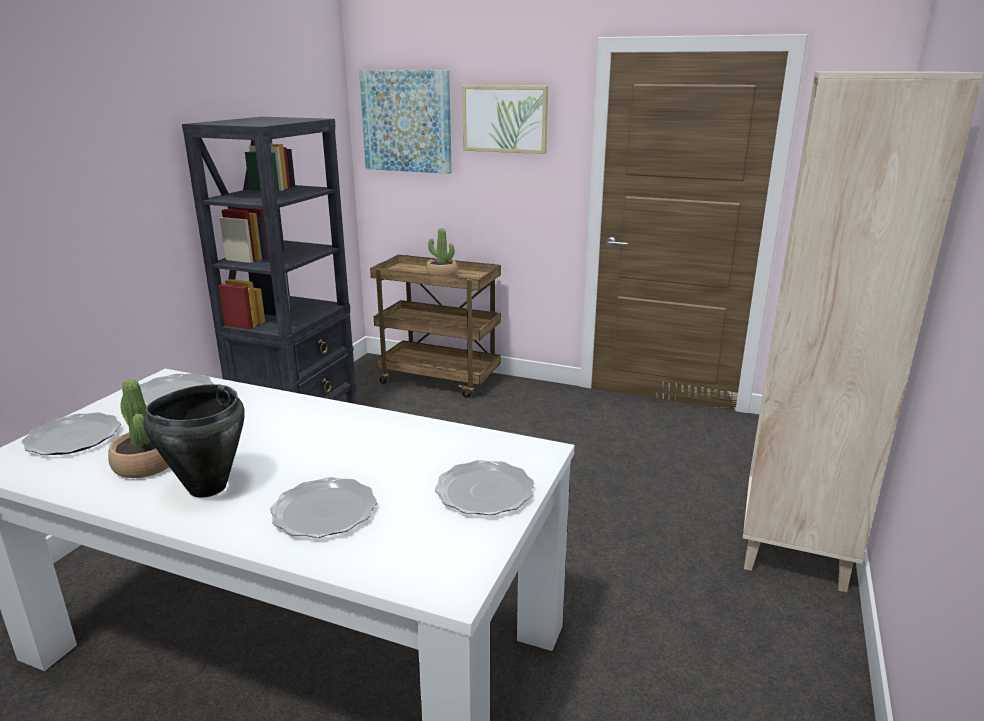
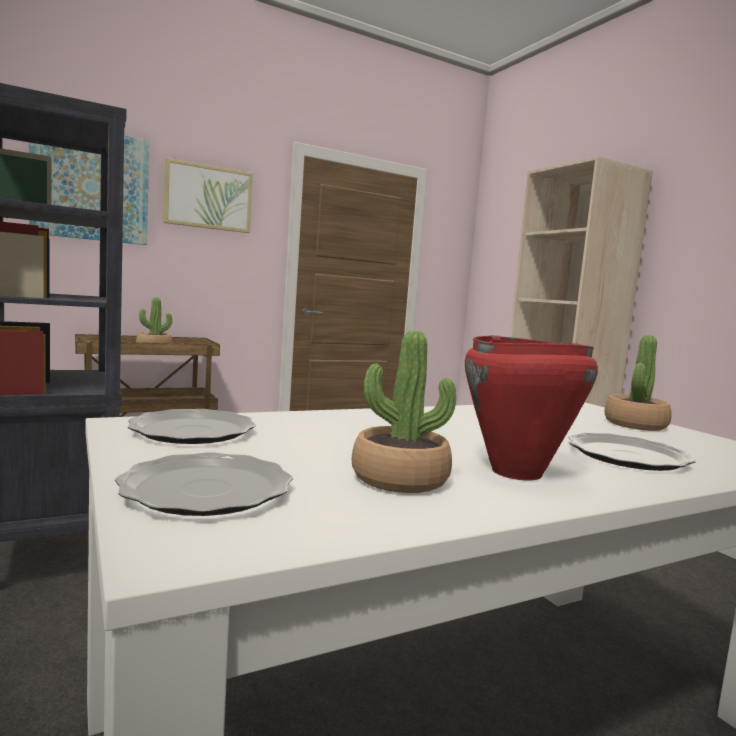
camera: 50 degrees left, 15 degrees down
black cooking pot [143,384,245,498] -> red cooking pot [465,335,598,481]
plate [435,460,534,515] -> potted plant [605,335,672,431]

